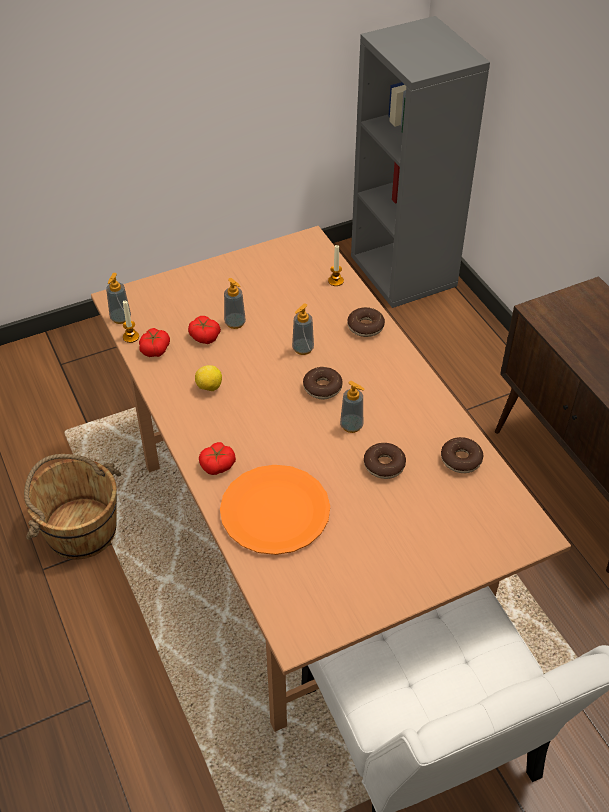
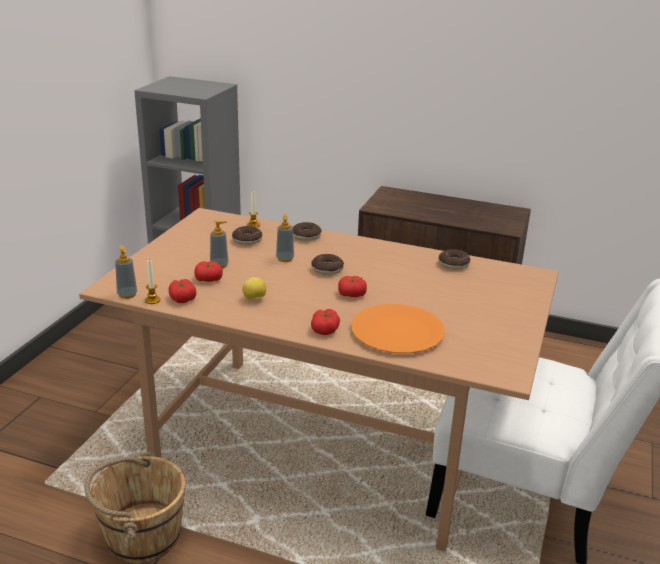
camera: 45 degrees left, 20 degrees down
soap dispenser [340,381,365,433] -> none
donut [364,443,406,479] -> donut moved to [232,226,262,245]
none -> tomato [338,276,367,297]

